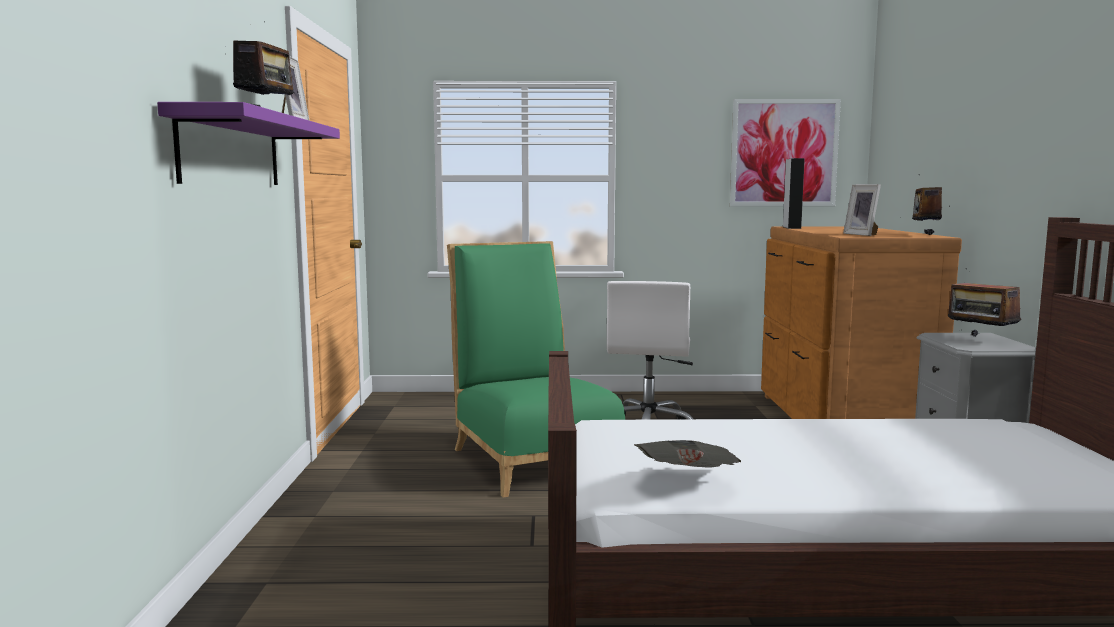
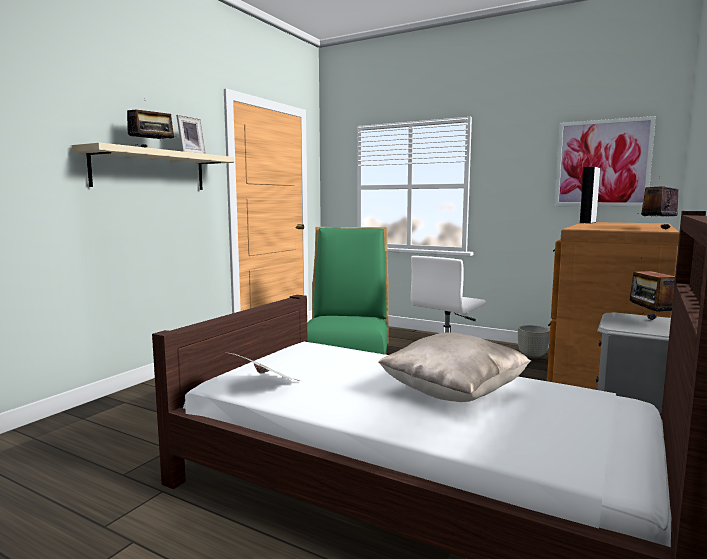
camera: 30 degrees right, 0 degrees up
purple shelf [157,102,340,185] -> beige shelf [71,142,234,190]
picture frame [843,184,881,236] -> none
none -> beige pillow [378,333,531,402]
none -> grey planter [518,325,550,359]

